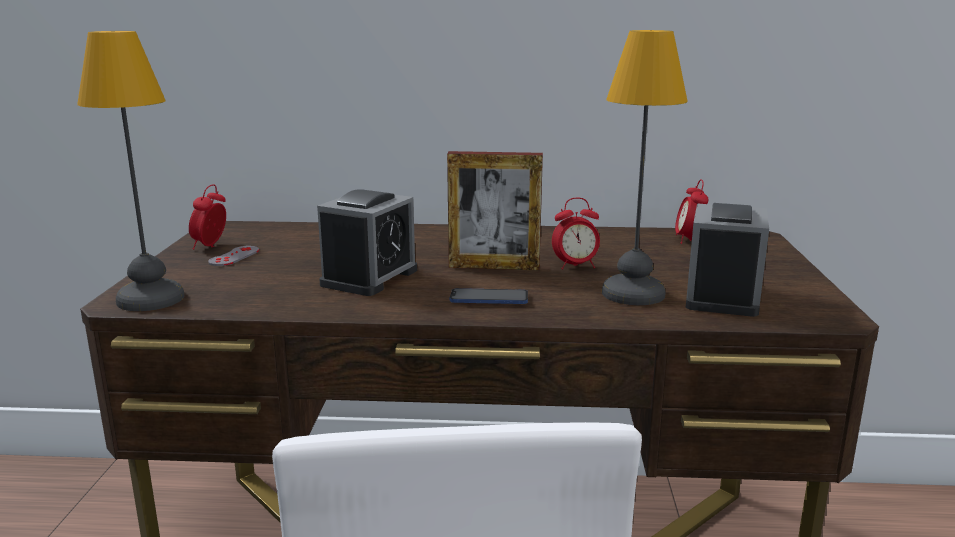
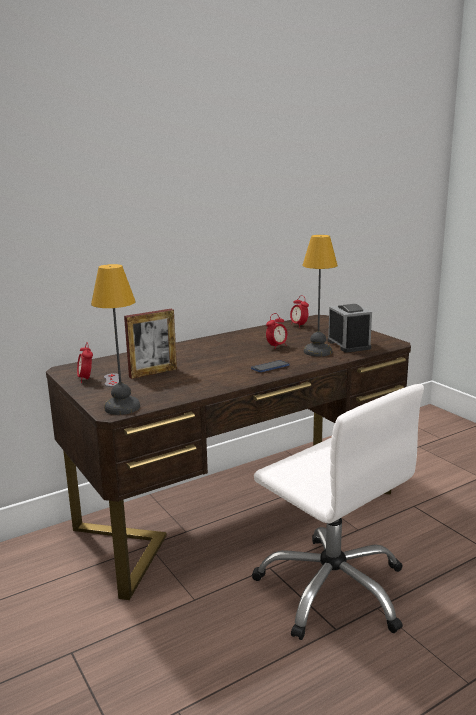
camera: 35 degrees left, 0 degrees up
alarm clock [317,189,417,296] -> none
picture frame [447,151,543,270] -> picture frame moved to [124,309,177,379]

